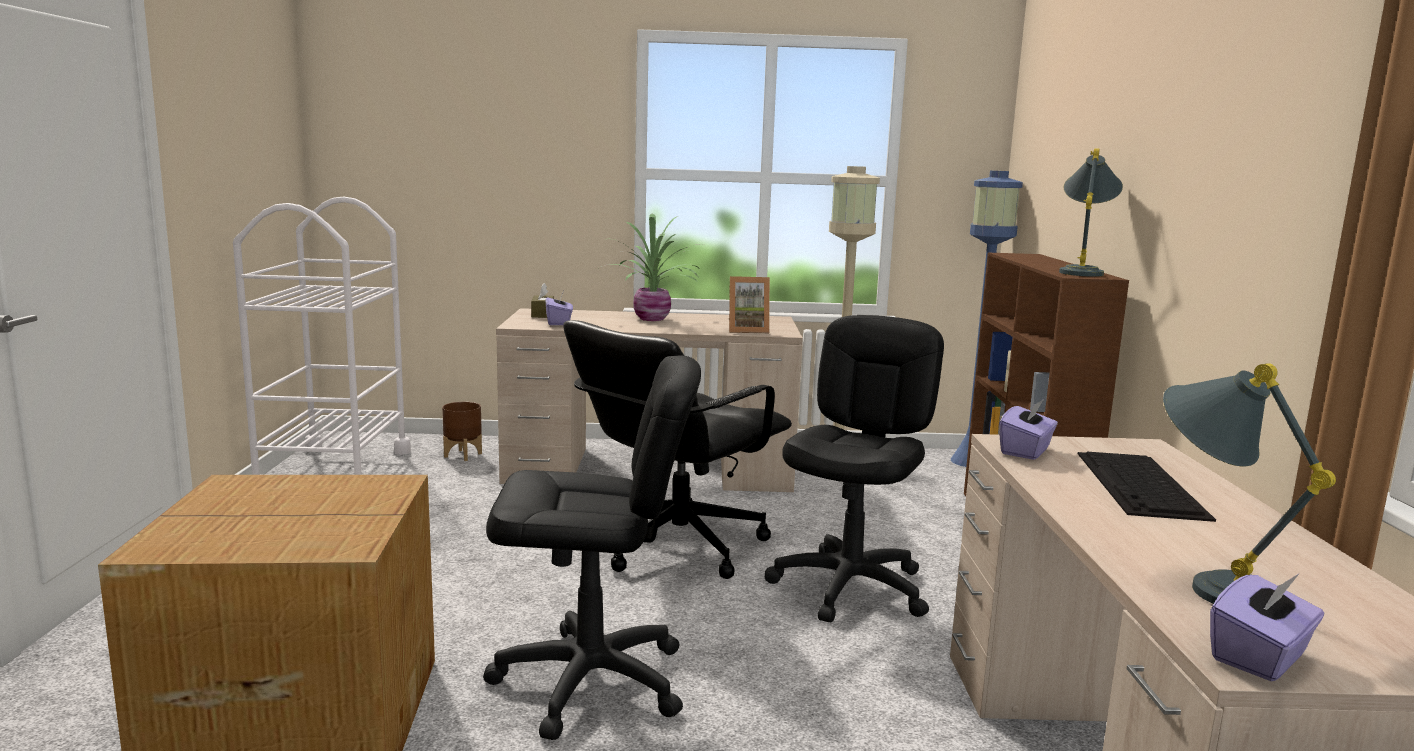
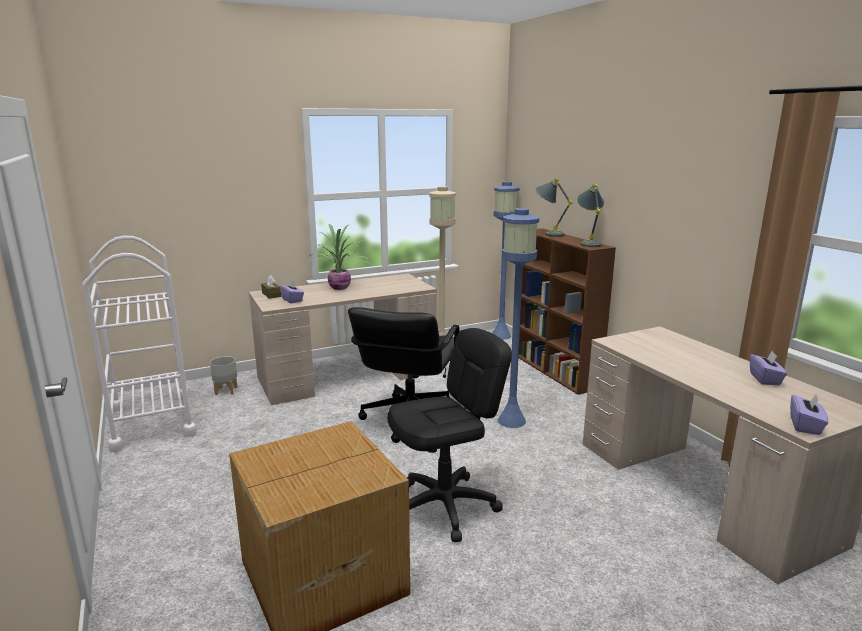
camera: 25 degrees left, 5 degrees up
brown planter [442,402,482,461] -> grey planter [210,356,238,395]
picture frame [729,276,770,333] -> none
black office chair [765,315,944,622] -> blue floor lamp [498,208,540,428]
purple tissue box [999,399,1058,460] -> purple tissue box moved to [750,351,787,385]
keyboard [1078,452,1216,522] -> none
grey table lamp [1163,363,1336,604] -> grey table lamp moved to [535,178,573,237]

